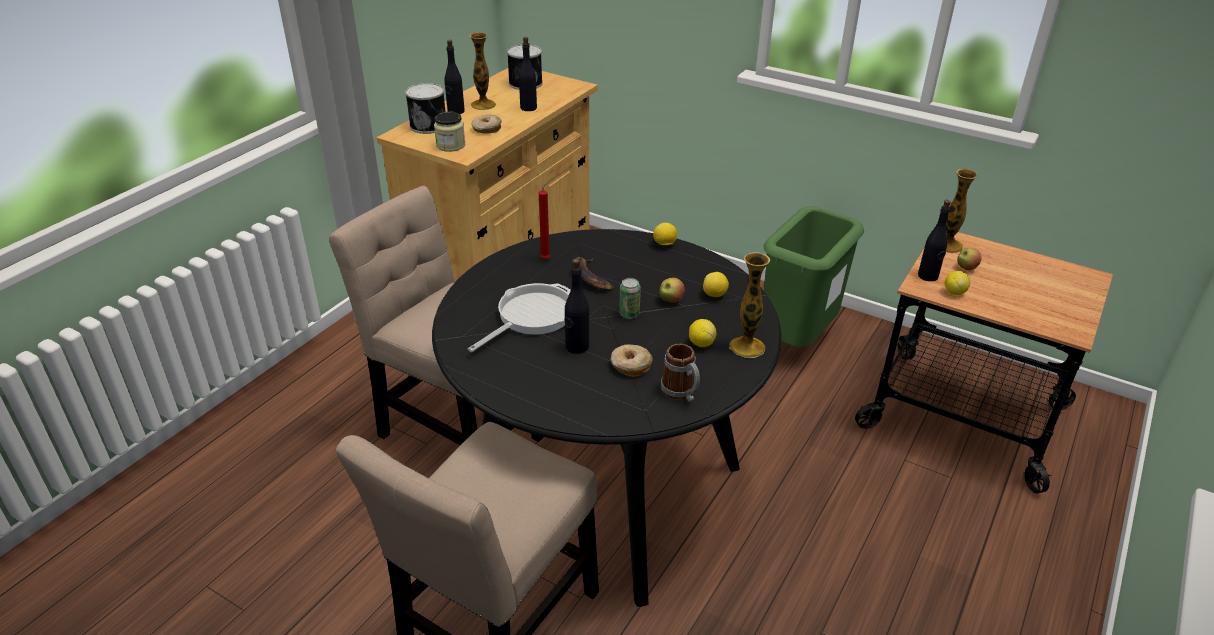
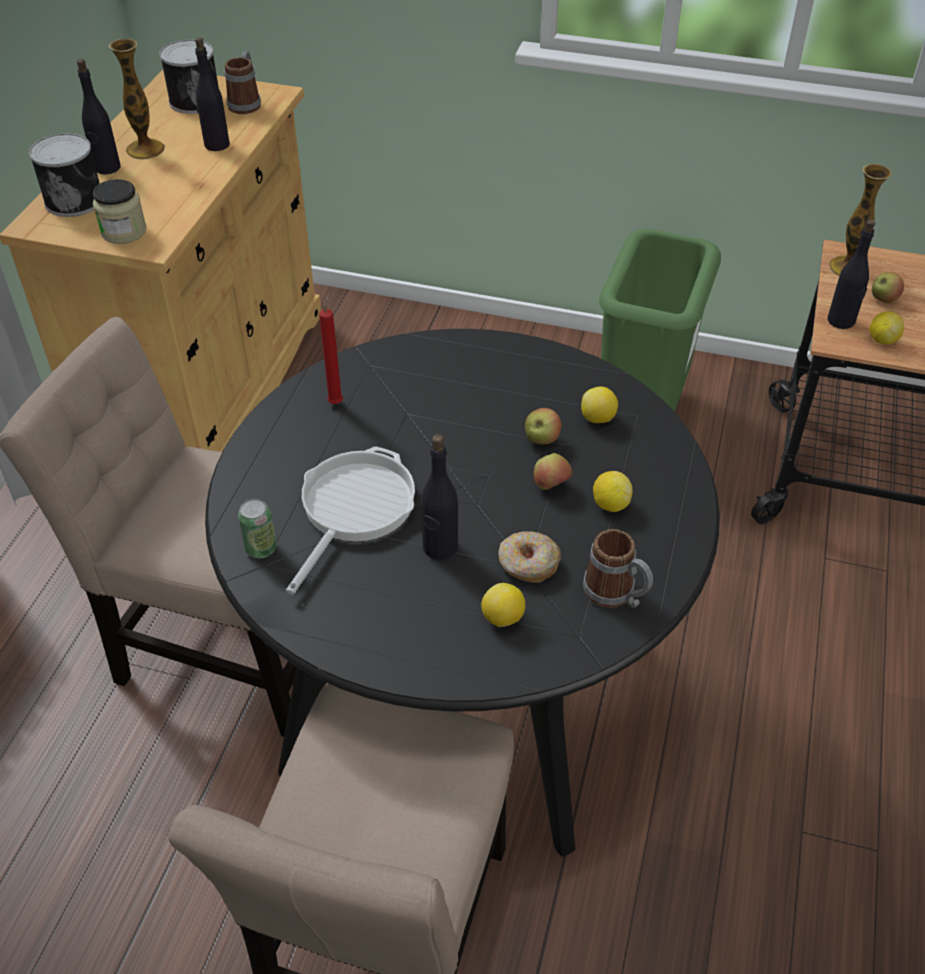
camera: 15 degrees left, 10 degrees up
donut [471,115,502,134] -> none
banana [576,257,614,290] -> none
can [619,278,641,319] -> can moved to [238,498,277,558]
lemon [653,223,677,245] -> lemon moved to [481,583,525,627]
vase [729,252,770,358] -> none
none -> mug [224,51,261,114]
none -> apple [534,453,572,490]

